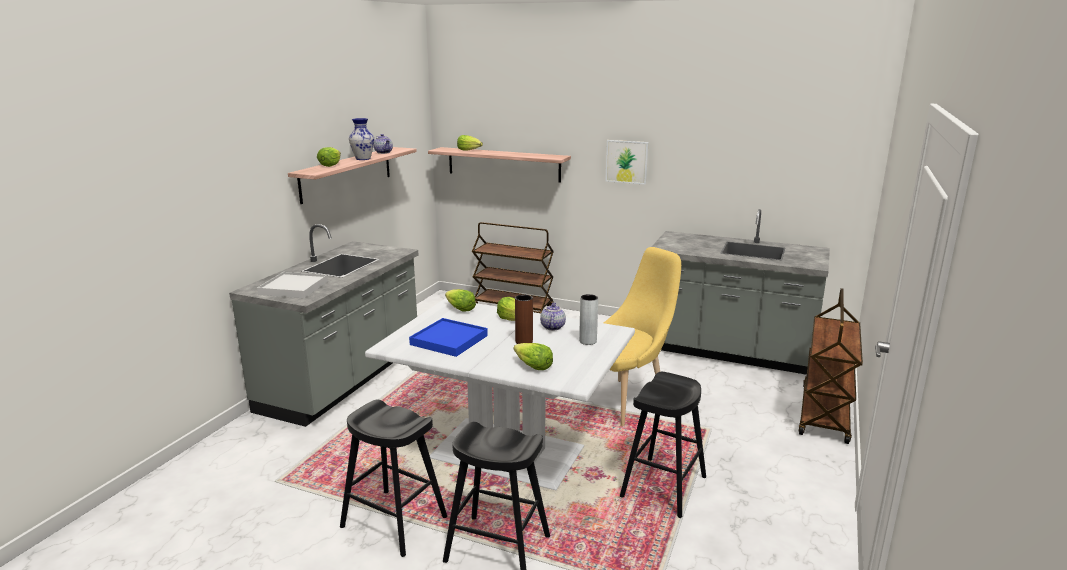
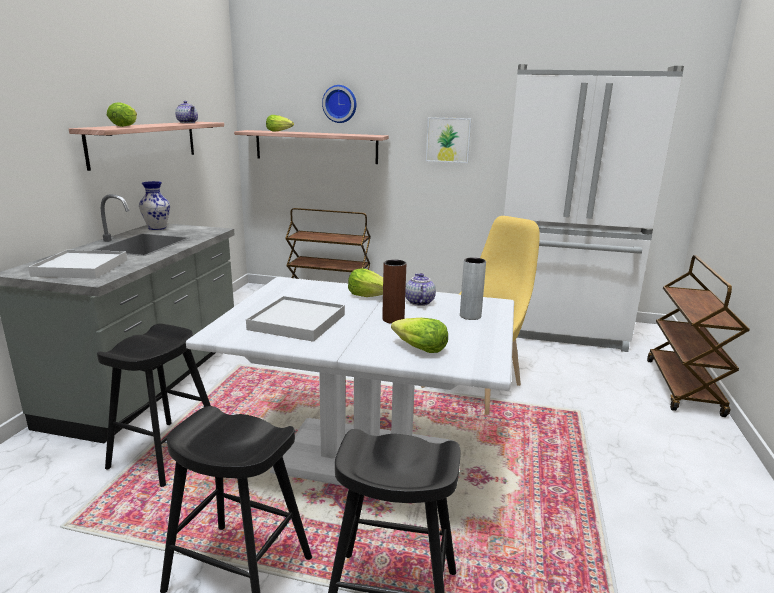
camera: 10 degrees left, 0 degrees up
vase [349,118,374,160] -> vase moved to [139,181,170,230]
blue tray [409,318,488,357] -> white tray [246,296,345,342]
lettuce [445,289,476,312] -> none
black stool [620,372,706,518] -> black stool moved to [97,324,211,487]
grey counter [652,209,830,375] -> white fridge [504,64,684,352]
none -> wall clock [322,85,356,123]

